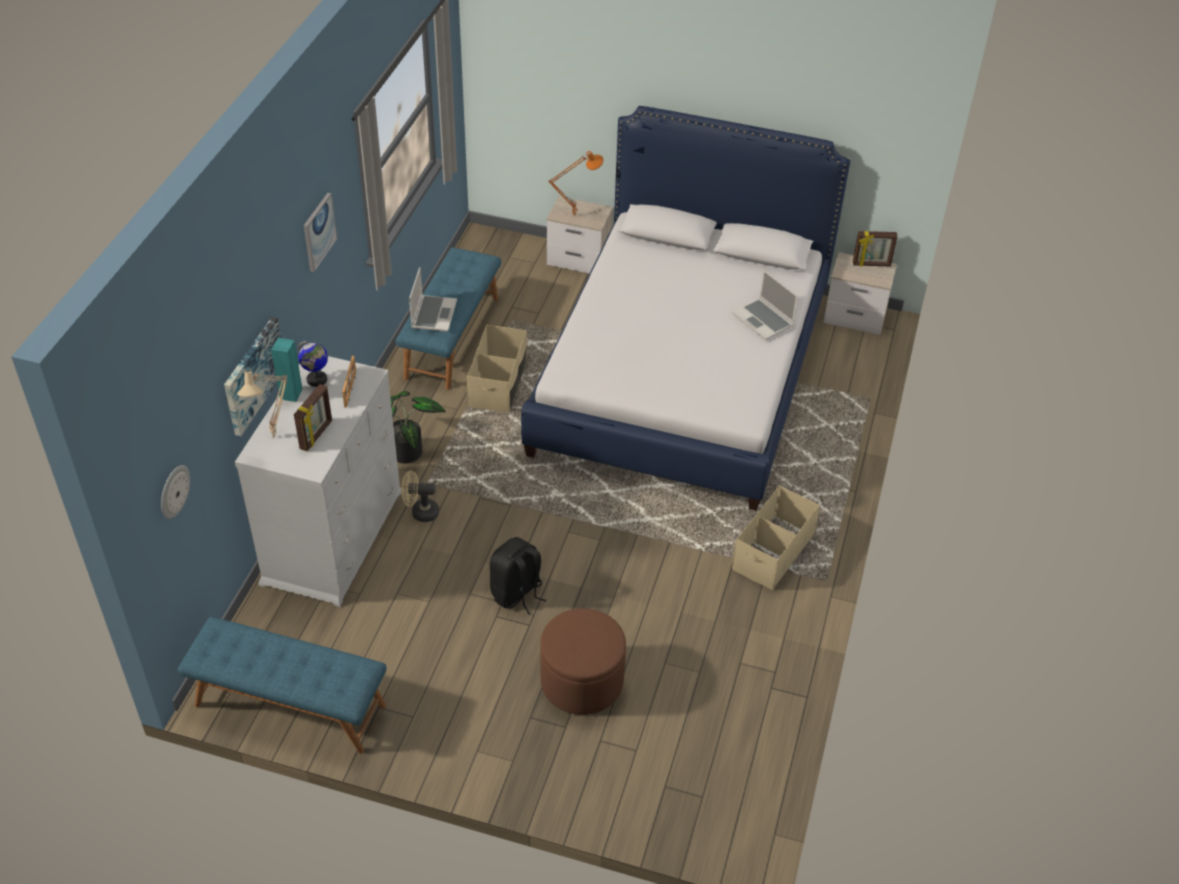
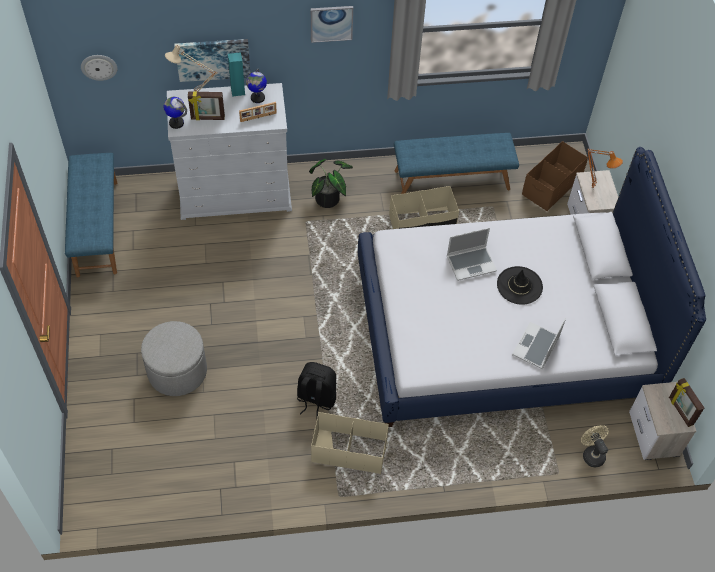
camera: 65 degrees right, 10 degrees up
beige fan [401,470,439,522] -> beige fan moved to [581,425,609,467]
laptop [409,267,457,332] -> laptop moved to [447,228,497,281]
black backpack [490,537,547,615] -> black backpack moved to [297,362,337,417]
brown ottoman [540,609,626,715] -> grey ottoman [141,321,207,396]
none -> globe [164,97,187,129]
none -> black hat [497,266,543,305]
none -> brown storage box [522,141,588,211]

